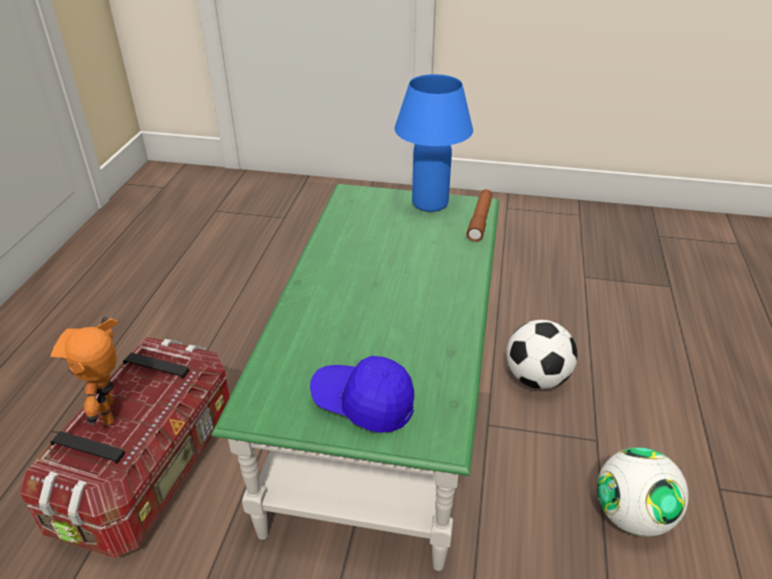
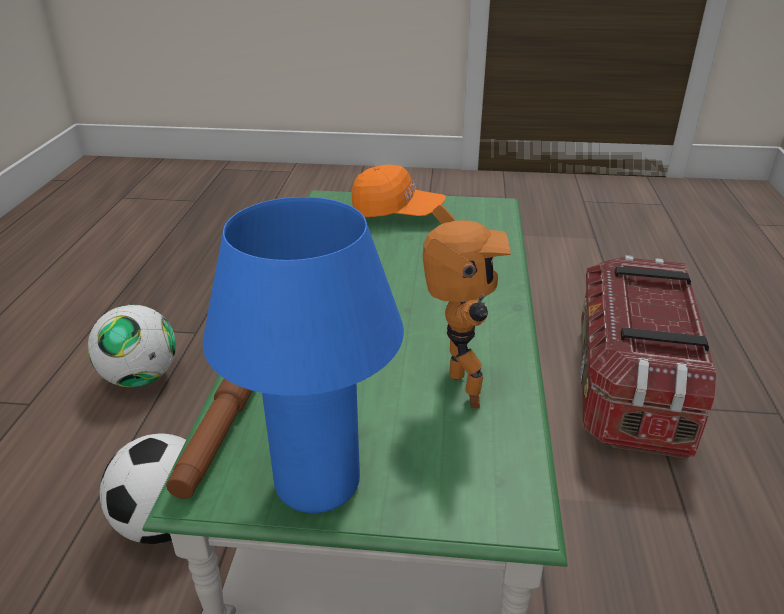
camera: 175 degrees right, 5 degrees down
toy robot [50,315,118,426] -> toy robot moved to [423,204,511,408]
blue cap [310,356,414,433] -> orange cap [352,164,446,217]

